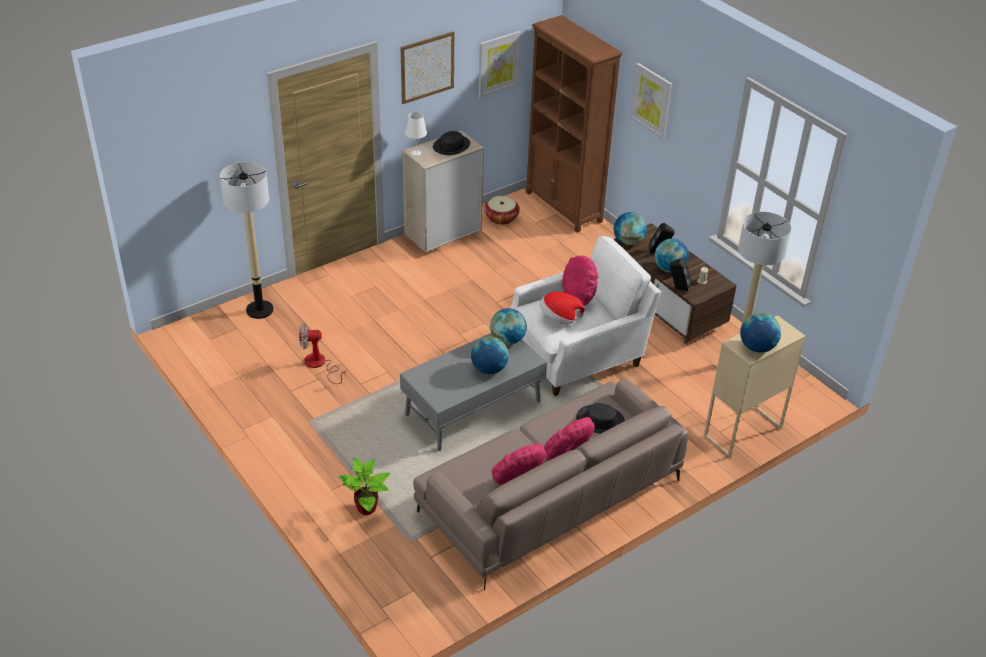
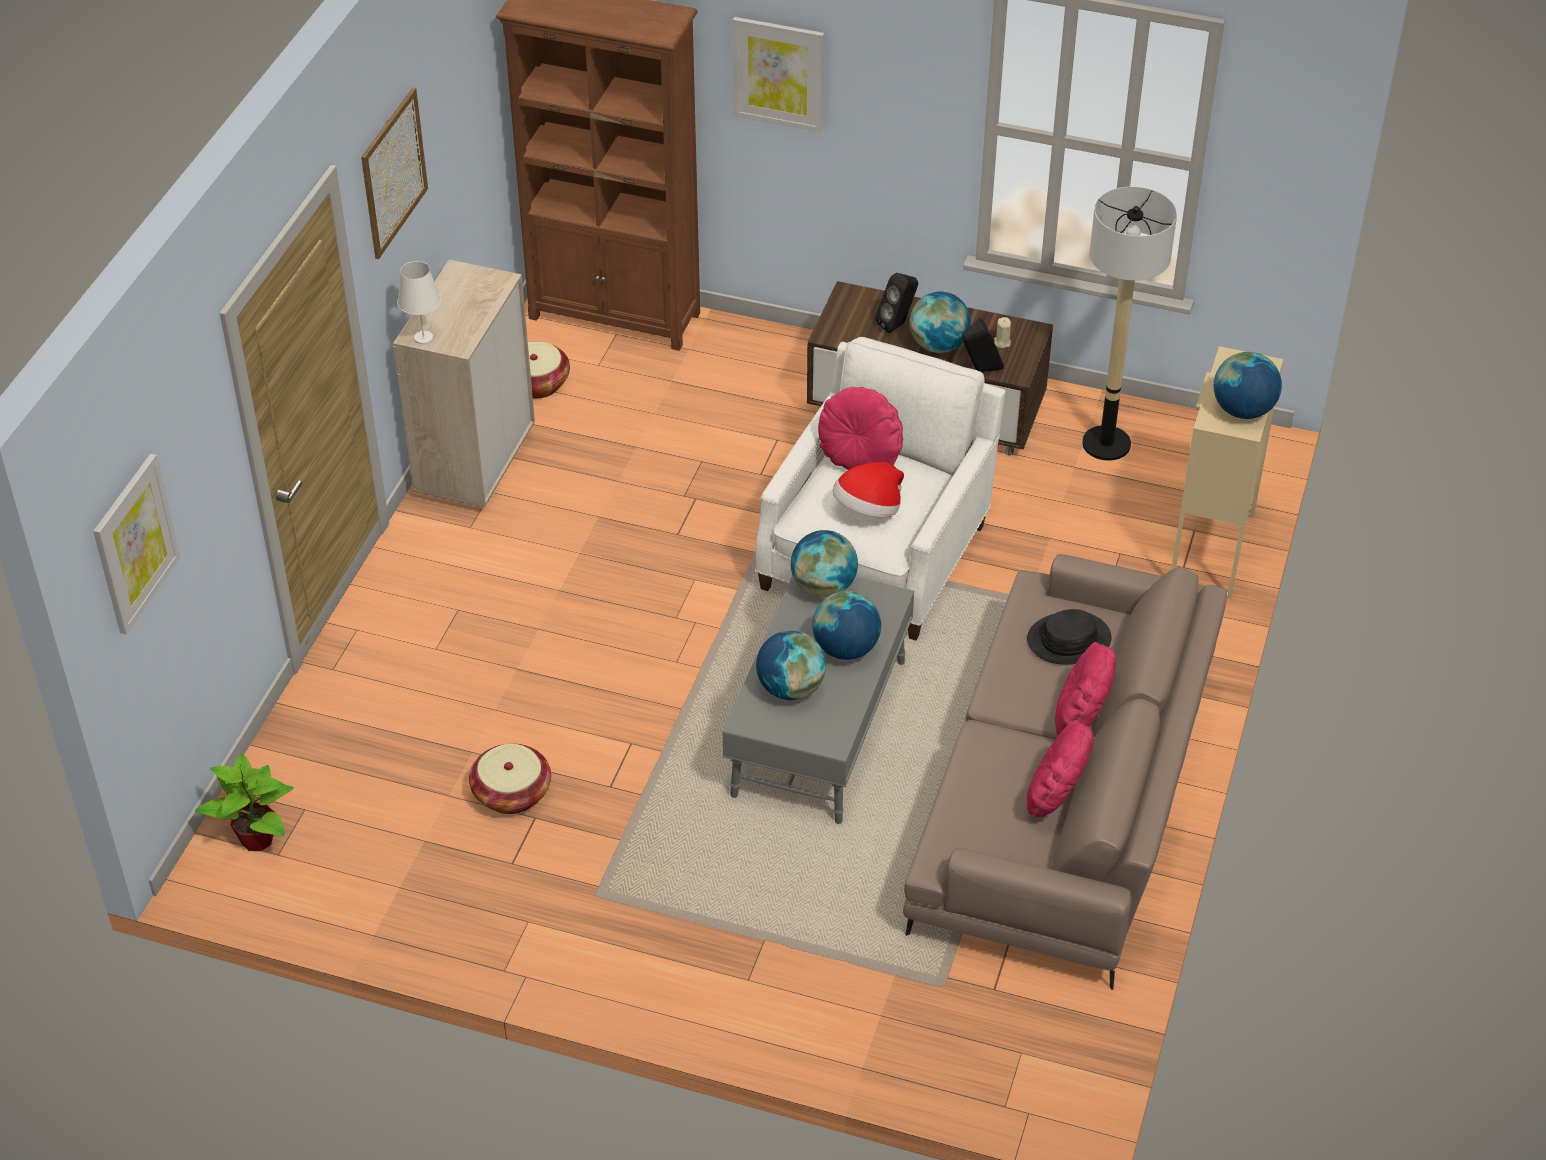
camera: 35 degrees left, 5 degrees up
floor lamp [220,162,274,319] -> none
fan [299,323,346,384] -> basket [469,743,551,814]
potted plant [339,458,390,515] -> potted plant moved to [195,754,294,851]
black hat [433,131,470,155] -> none
picture [479,31,521,98] -> picture moved to [93,454,180,634]
globe [614,212,647,245] -> globe moved to [756,630,826,700]

